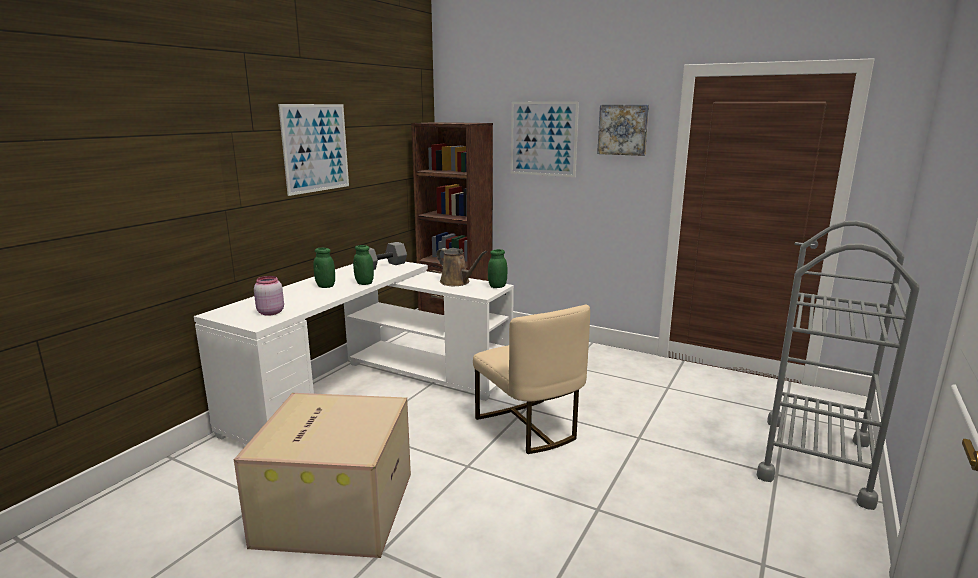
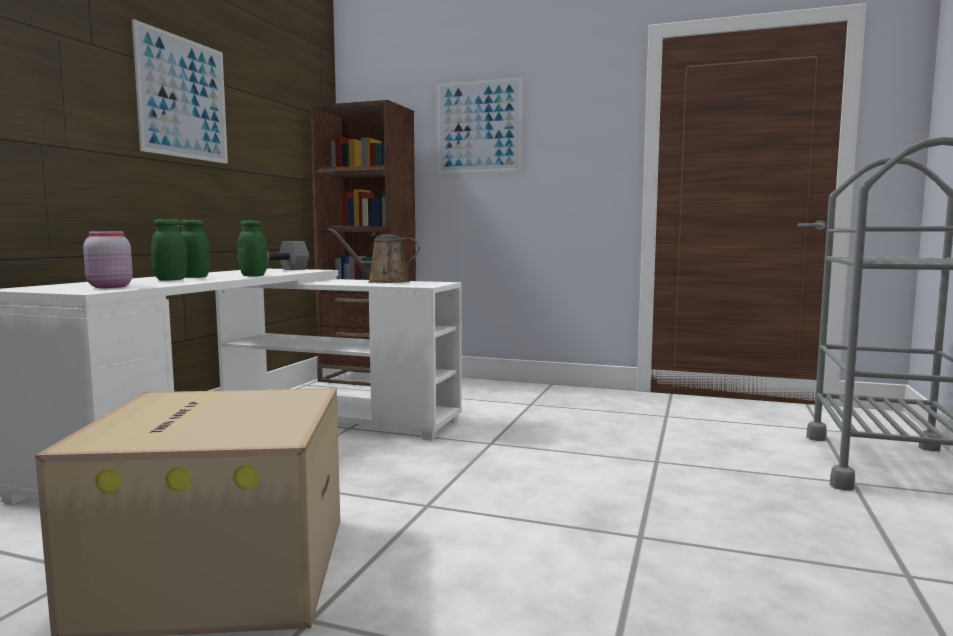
camera: 10 degrees left, 10 degrees down
brown watering can [436,248,487,286] -> brown watering can turned 150 degrees clockwise [328,228,420,283]
beige chair [473,304,590,454] -> none
green jar [488,249,508,288] -> green jar moved to [151,219,187,281]
picture [597,105,649,156] -> none

